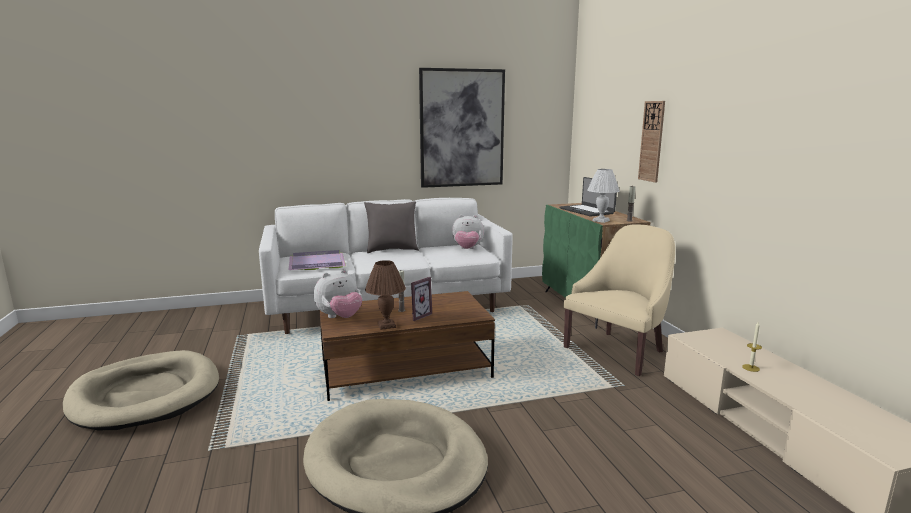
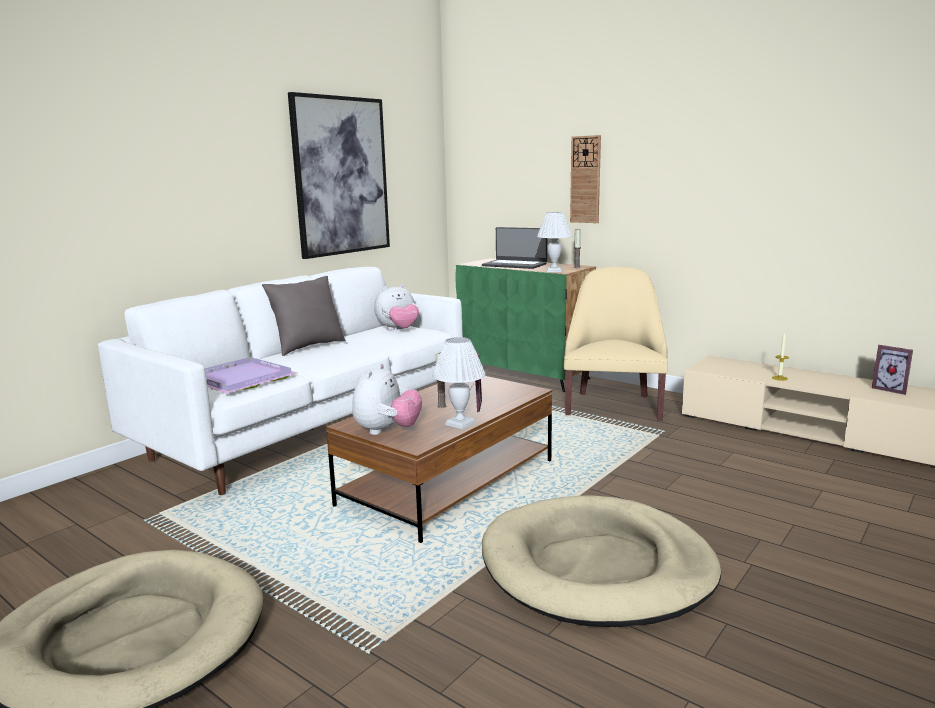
camera: 35 degrees left, 0 degrees up
brown table lamp [365,260,406,330] -> white table lamp [432,337,486,429]
none -> picture frame [872,345,913,395]

